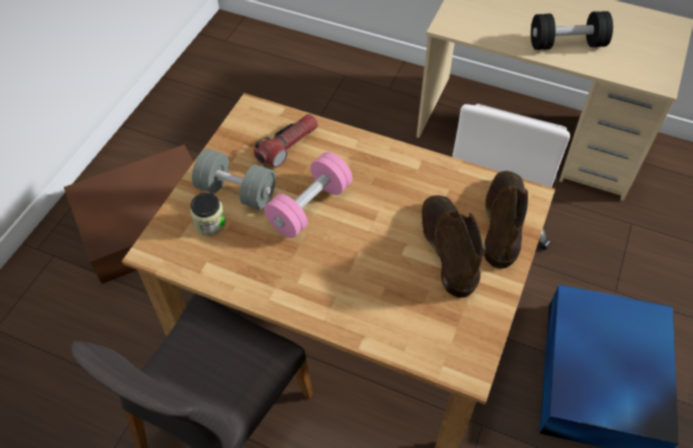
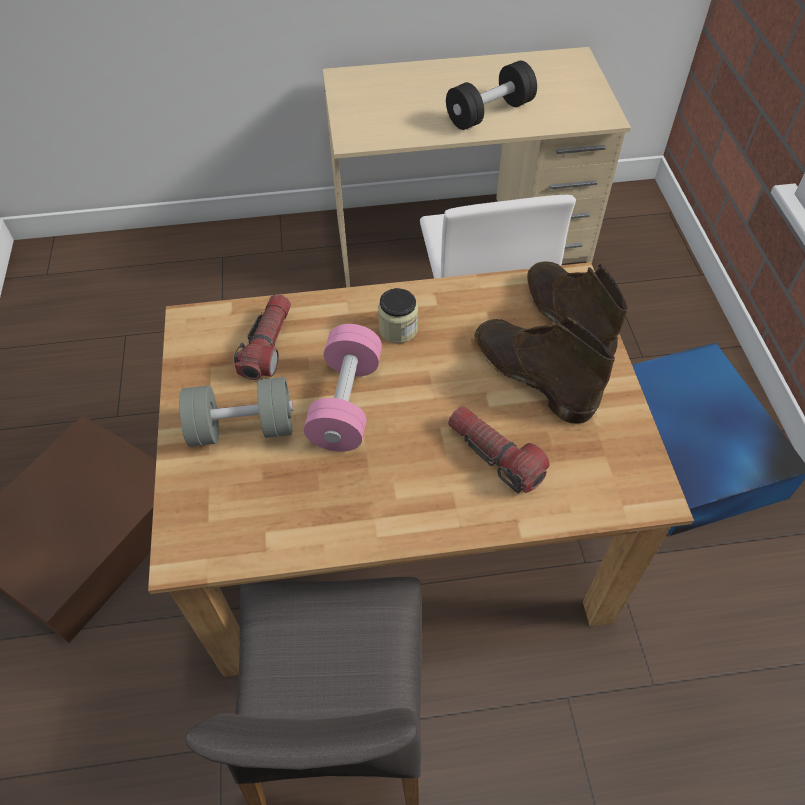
camera: 30 degrees left, 0 degrees up
jar [190,192,226,236] -> jar moved to [378,288,418,343]
none -> flashlight [448,406,550,493]

